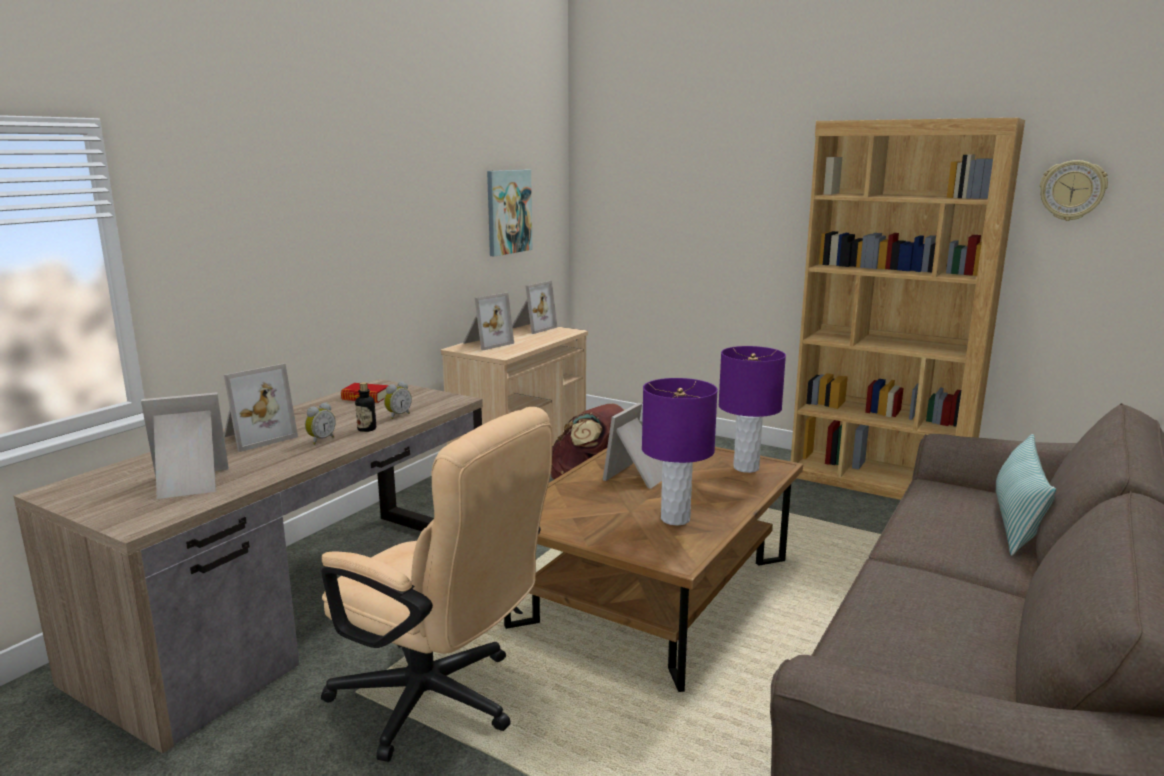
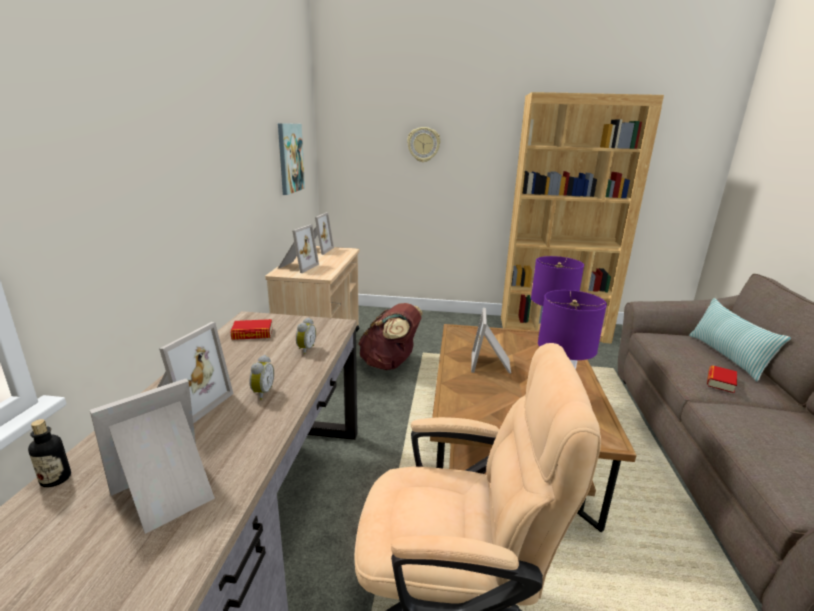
camera: 25 degrees left, 5 degrees up
bottle [355,382,376,432] -> bottle moved to [28,419,71,487]
wall clock [1040,160,1108,221] -> wall clock moved to [407,127,440,162]
none -> book [707,365,737,393]

